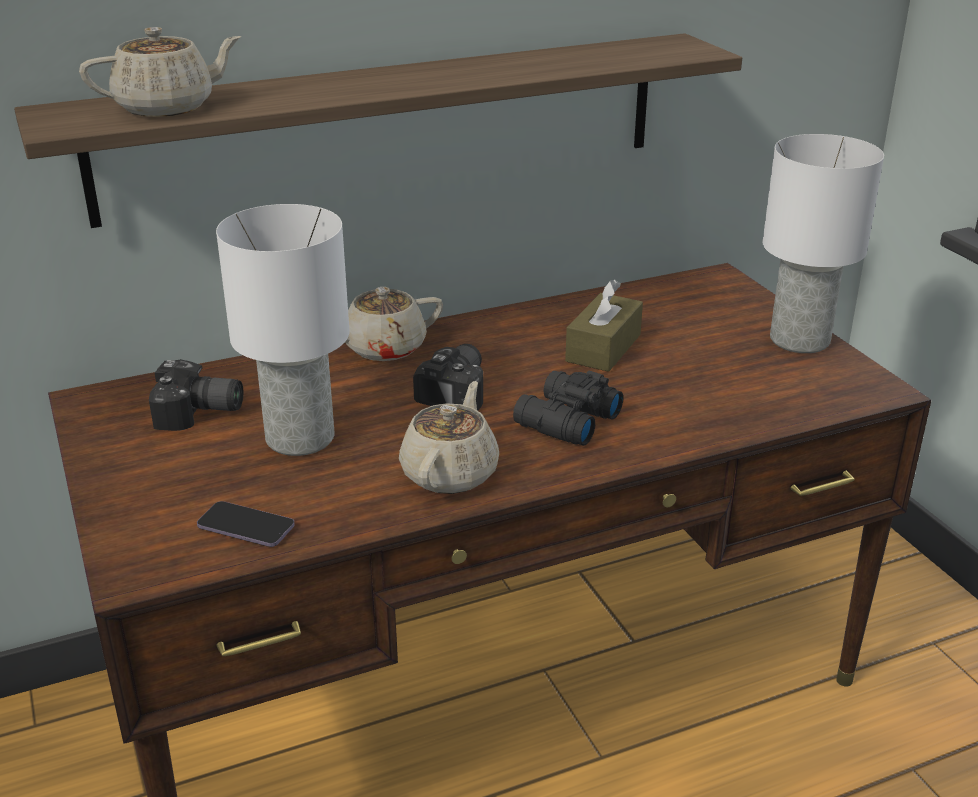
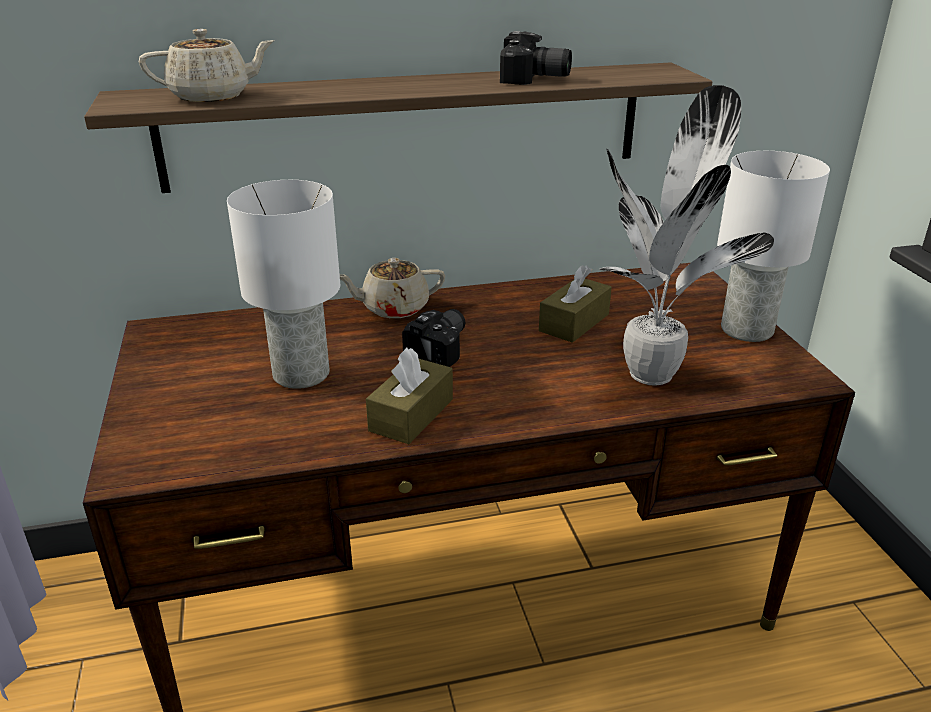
camera: 10 degrees right, 0 degrees up
camera [149,359,243,431] -> camera moved to [500,31,572,85]
phone [197,501,295,547] -> none
beige teapot [399,381,499,494] -> brown tissue box [366,348,453,444]
black binoculars [513,371,623,446] -> none
none -> potted plant [599,85,774,386]

